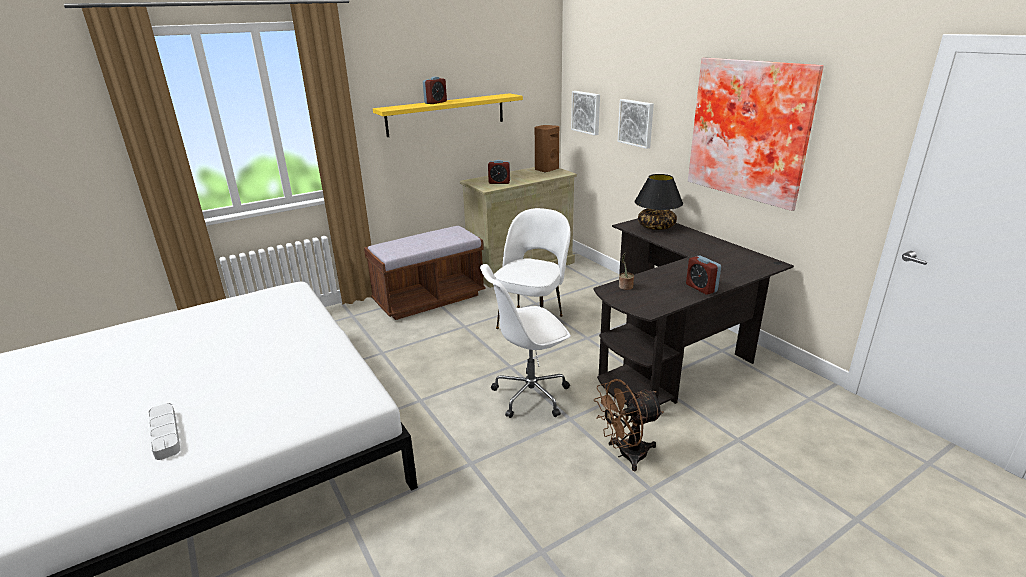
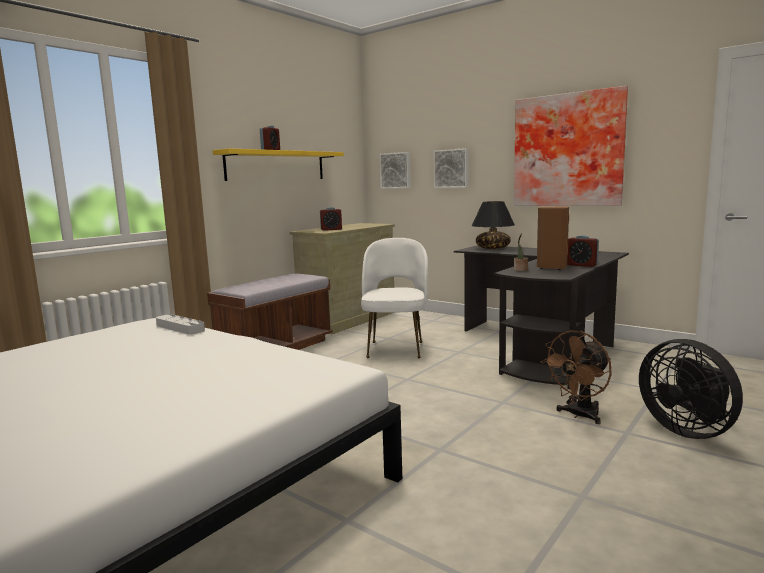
camera: 20 degrees left, 15 degrees down
grey tray [148,403,181,460] -> grey tray moved to [156,314,205,335]
white office chair [480,264,571,418] -> none
brown speaker [535,125,559,173] -> brown speaker moved to [537,206,569,270]
none -> black fan [639,339,743,439]

